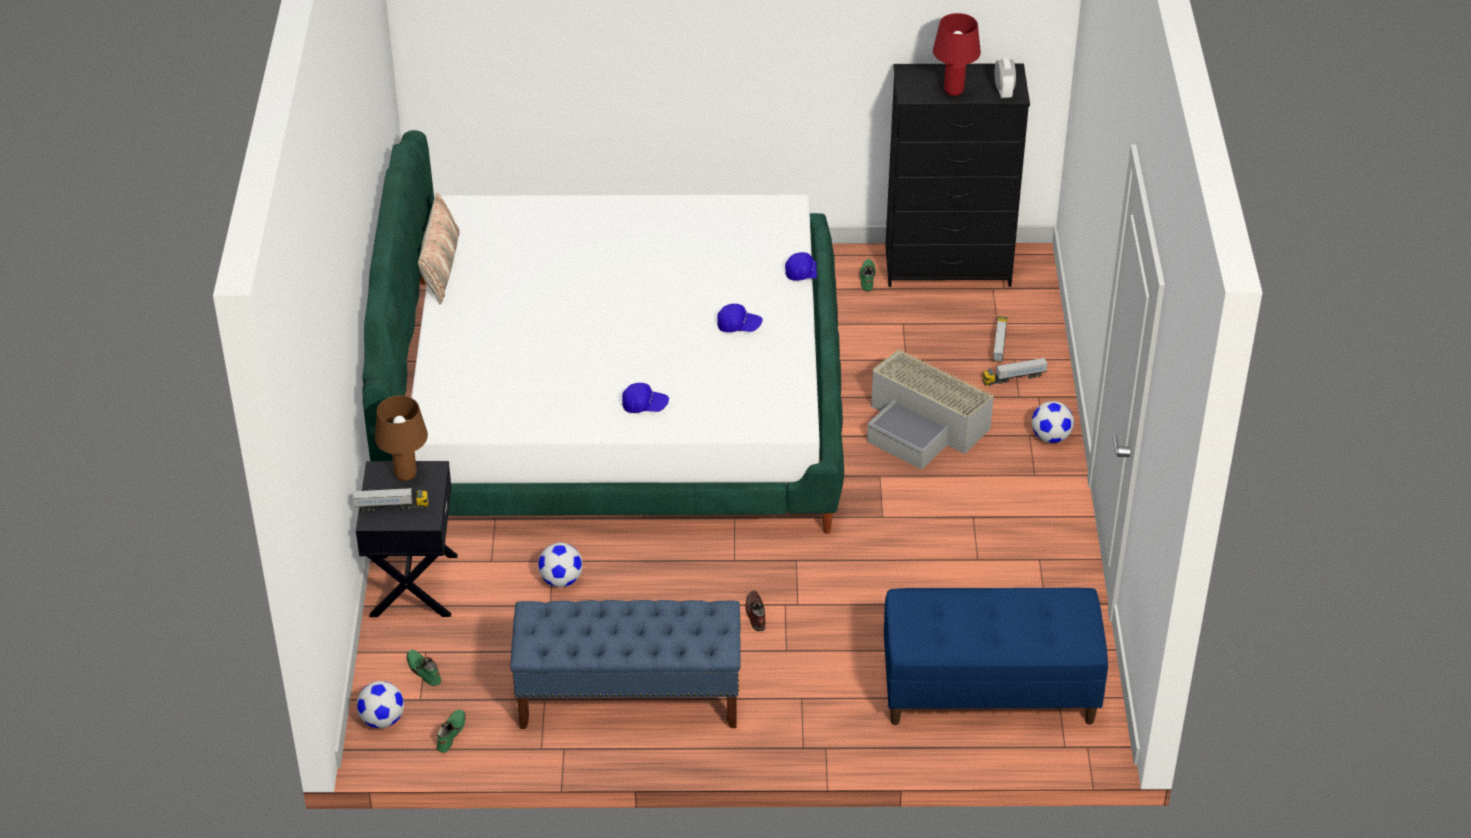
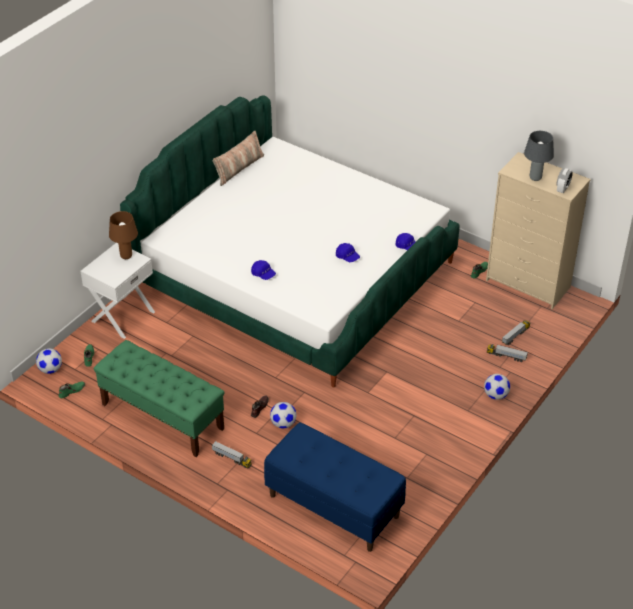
camera: 35 degrees right, 0 degrees up
toy truck [353,488,429,512] -> toy truck moved to [212,441,251,468]
black nightstand [356,461,458,617] -> white nightstand [80,243,155,339]
blue bench [510,600,741,729] -> green bench [94,340,225,457]
football [538,543,583,587] -> football moved to [270,402,297,428]
grey storage box [867,349,994,470] -> none
black dresser [885,63,1030,287] -> beige dresser [486,152,591,309]
red table lamp [933,13,981,96] -> grey table lamp [524,131,554,181]

